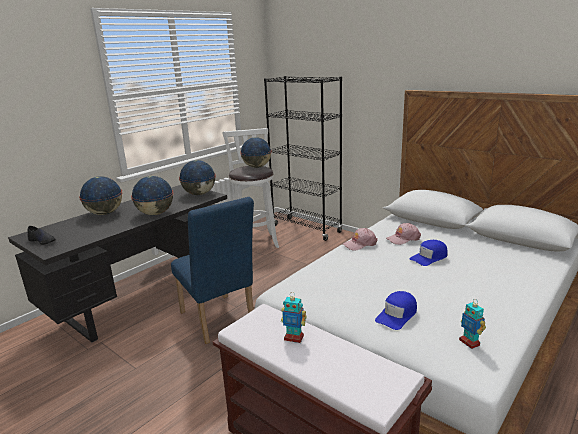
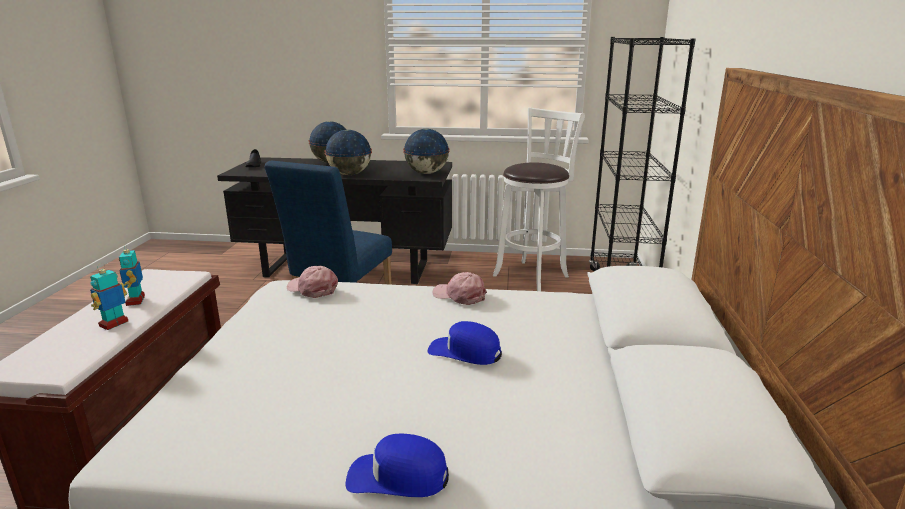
camera: 55 degrees right, 0 degrees up
globe [240,137,272,168] -> none
blue cap [375,291,417,330] -> blue cap moved to [346,434,449,497]
pink cap [386,223,421,245] -> pink cap moved to [287,266,338,298]
toy robot [459,300,486,349] -> toy robot moved to [90,263,128,330]

